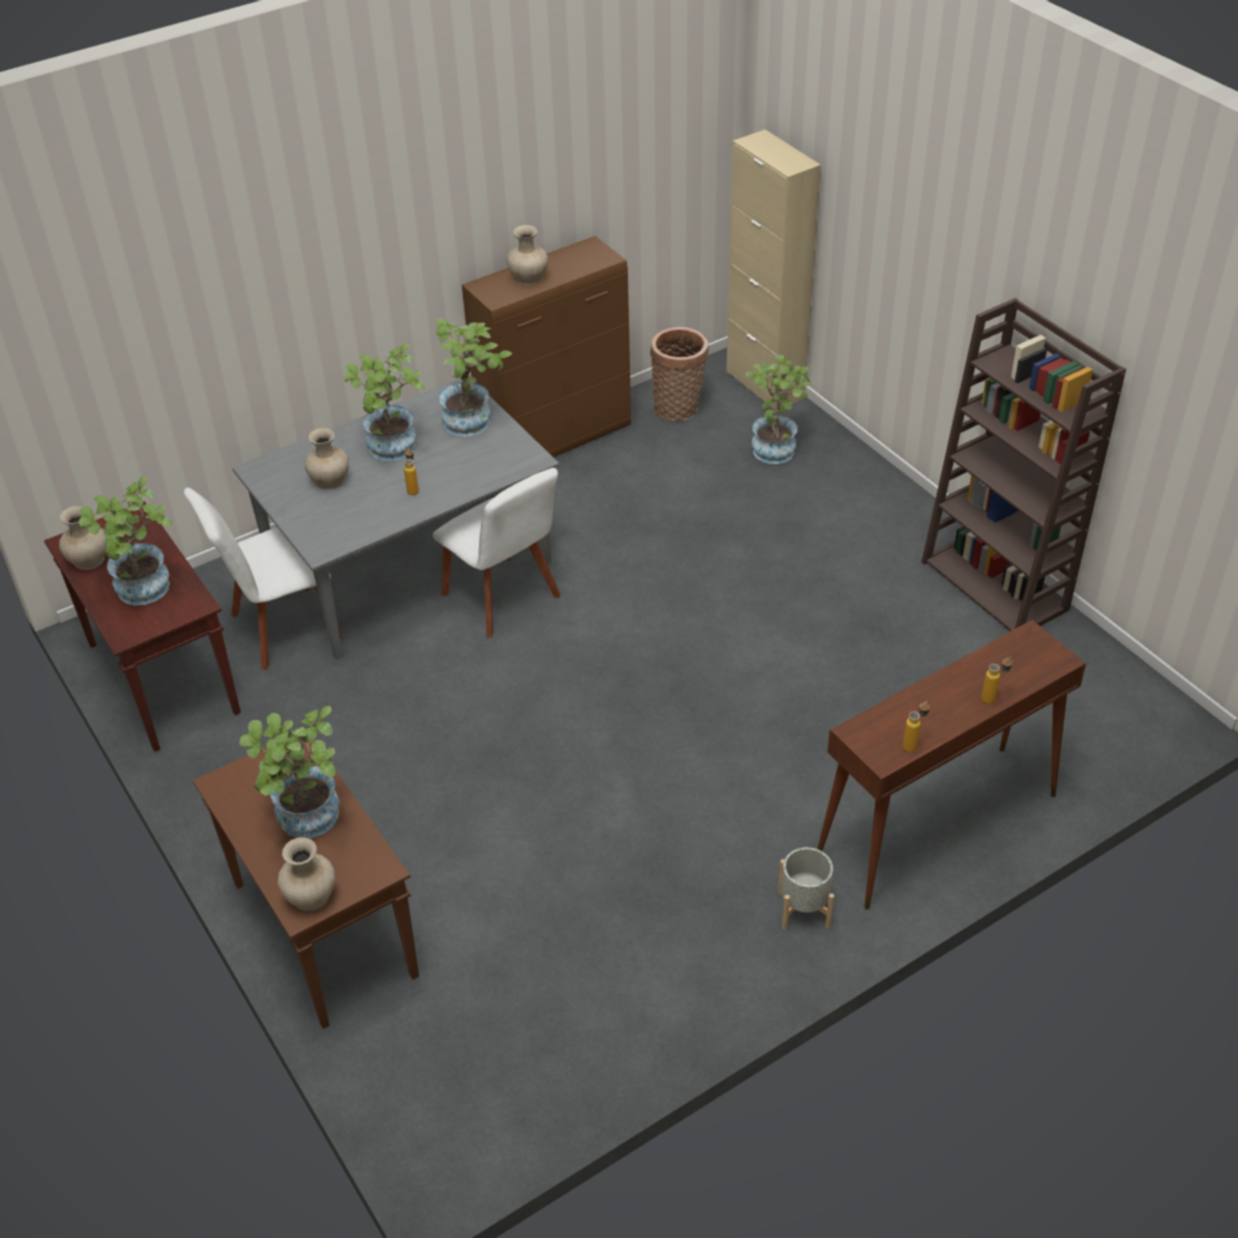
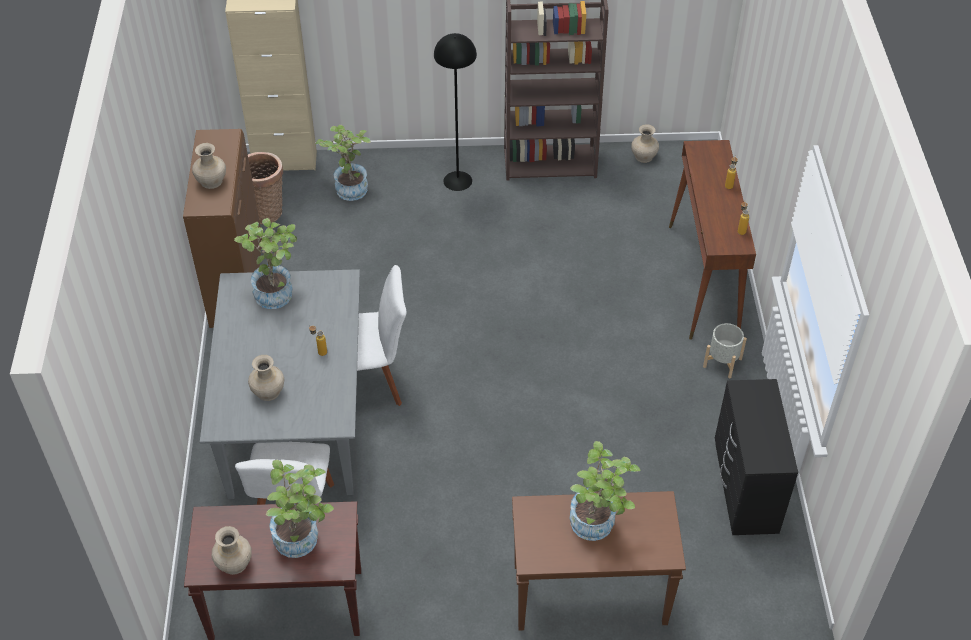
camera: 60 degrees left, 5 degrees up
beige vase [278,837,336,911] -> beige vase moved to [631,124,659,163]
potted plant [344,343,425,461] -> none
none -> black floor lamp [434,33,477,191]
none -> black dresser [715,379,798,535]

